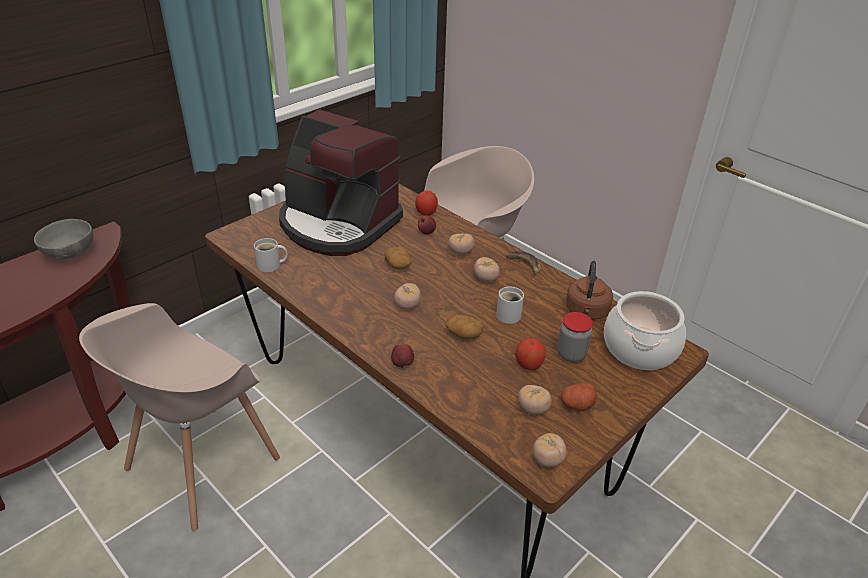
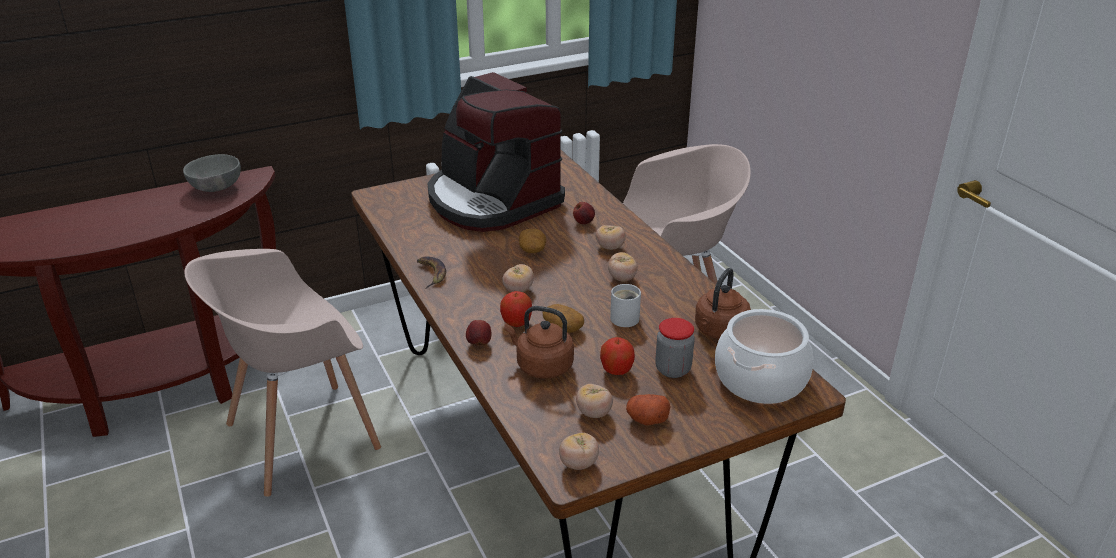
camera: 20 degrees right, 5 degrees down
white mug [254,238,288,272] -> none
apple [415,191,438,216] -> apple moved to [500,291,532,327]
banana [506,251,541,279] -> banana moved to [417,256,446,289]
none -> brown kettle [504,306,574,379]

